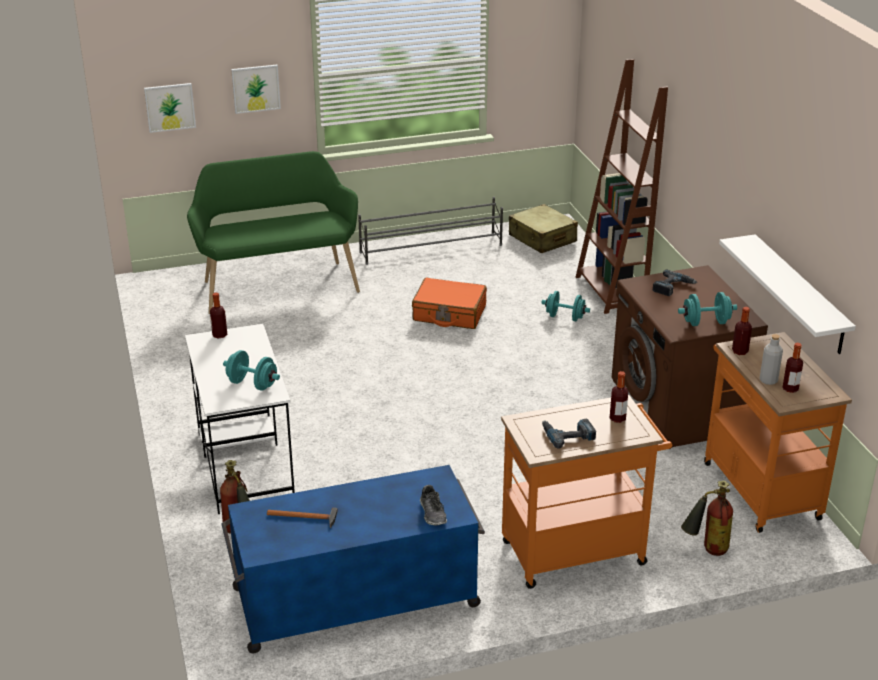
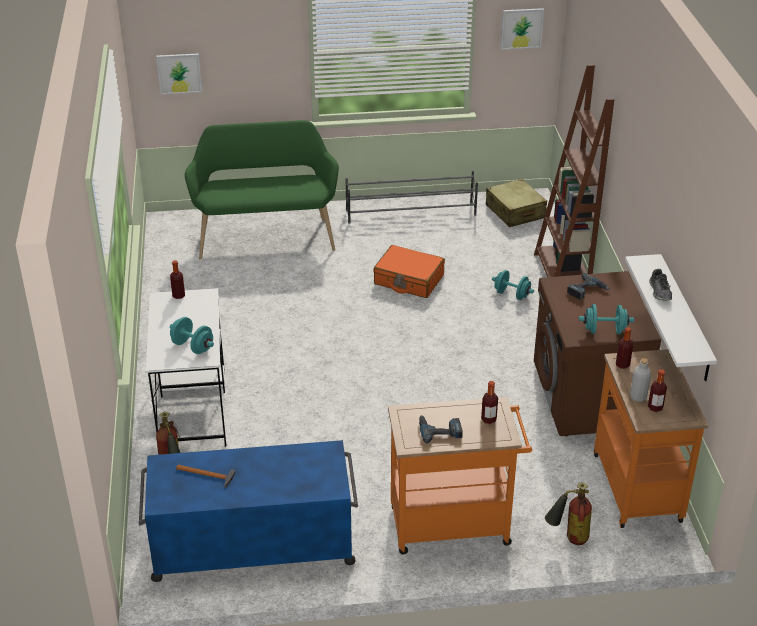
camera: 10 degrees right, 5 degrees up
picture [231,65,281,114] -> picture moved to [501,8,544,50]
shoe [420,485,447,525] -> shoe moved to [649,269,672,301]

